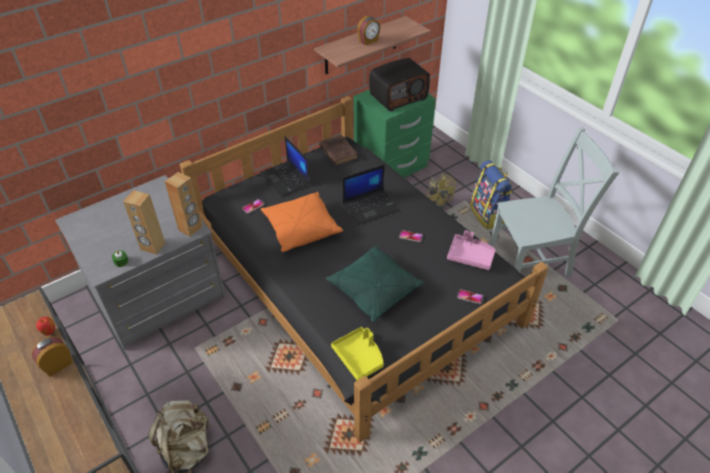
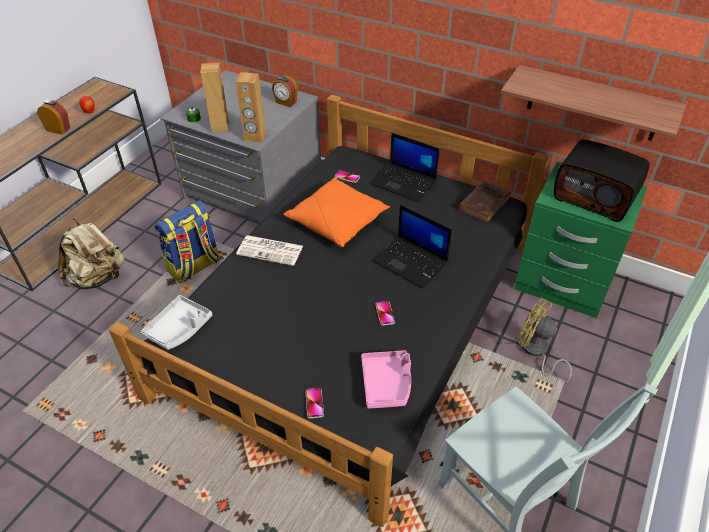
camera: 65 degrees right, 0 degrees up
laptop [260,136,310,197] -> laptop turned 90 degrees counterclockwise [371,133,440,202]
green pillow [326,246,424,323] -> none
yellow tray [331,327,384,380] -> grey tray [141,295,212,350]
alarm clock [357,16,380,45] -> alarm clock moved to [272,75,298,107]
yellow fan [427,174,456,209] -> yellow fan turned 90 degrees clockwise [518,298,572,384]
backpack [470,160,513,230] -> backpack moved to [155,200,220,284]
none -> newspaper [236,235,303,266]

